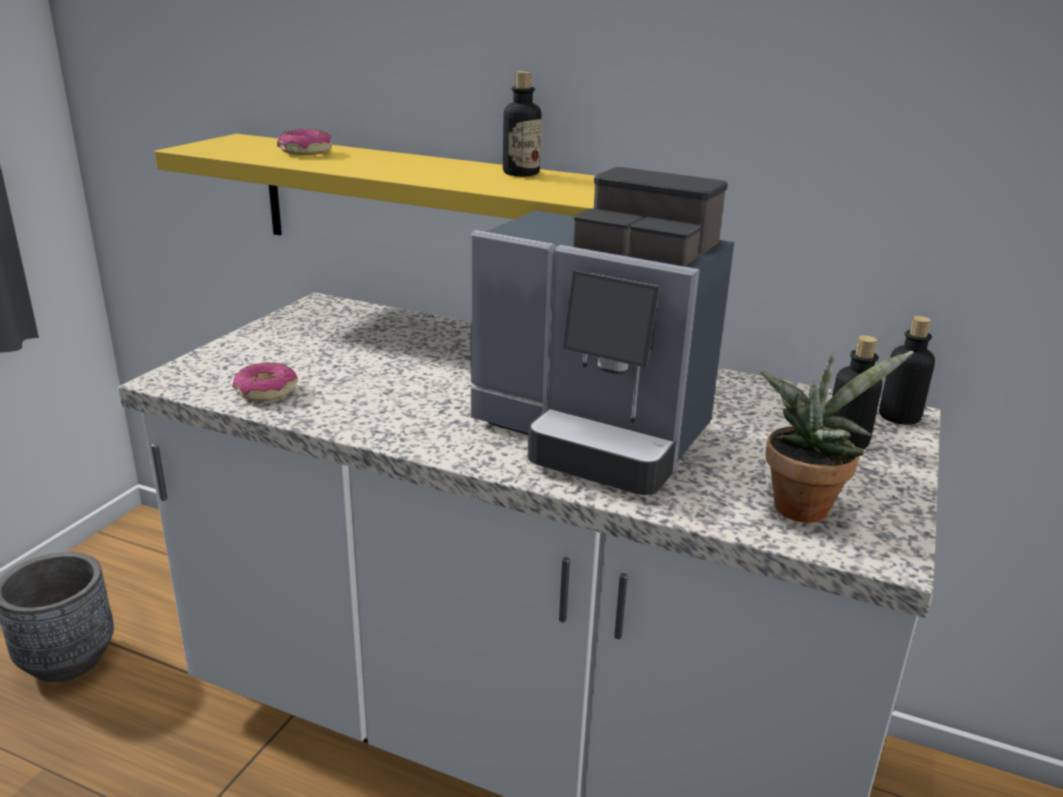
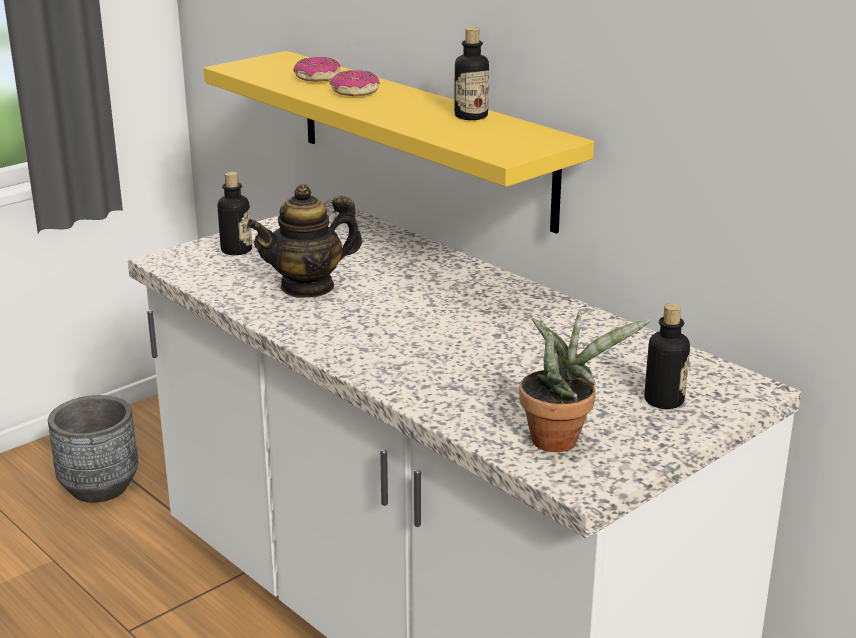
camera: 25 degrees right, 0 degrees up
donut [232,362,298,401] -> donut moved to [330,70,380,96]
coffee machine [471,167,734,495] -> none
bottle [879,316,935,425] -> bottle moved to [217,172,252,255]
none -> teapot [247,184,362,298]

